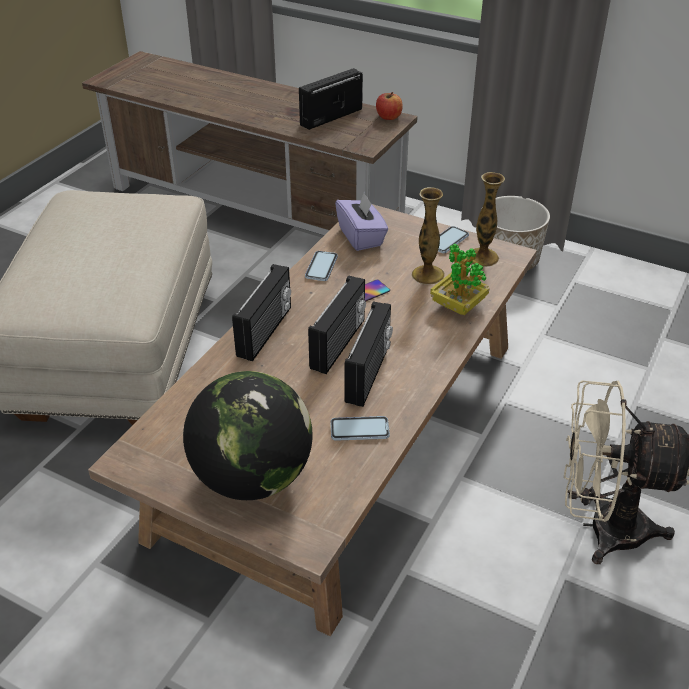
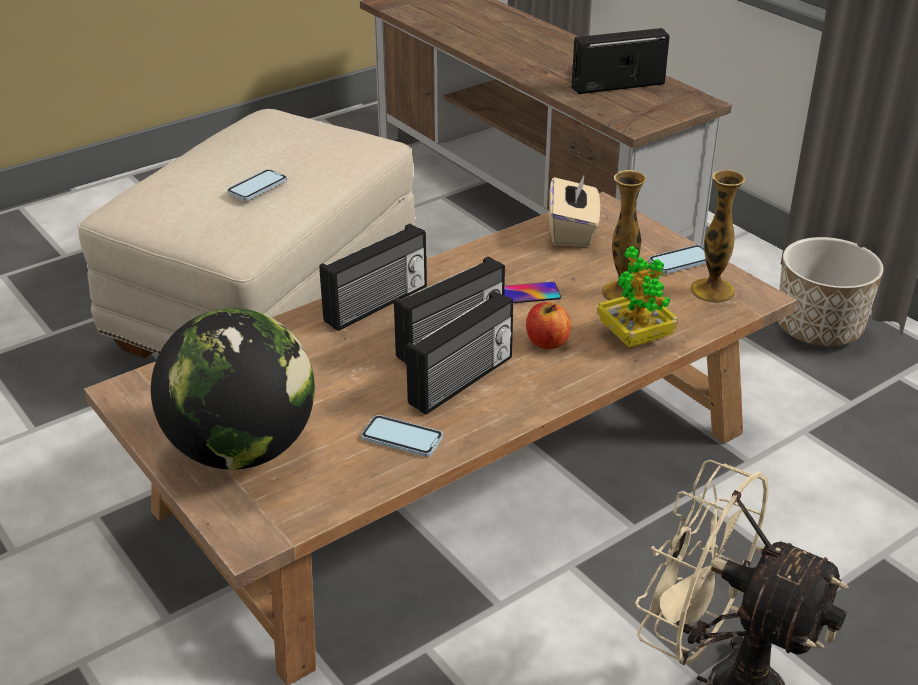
camera: 25 degrees right, 5 degrees down
phone [305,251,338,281] -> phone moved to [227,169,287,200]
purple tissue box [335,192,388,251] -> beige tissue box [549,173,600,246]
apple [376,92,403,120] -> apple moved to [526,302,571,350]

